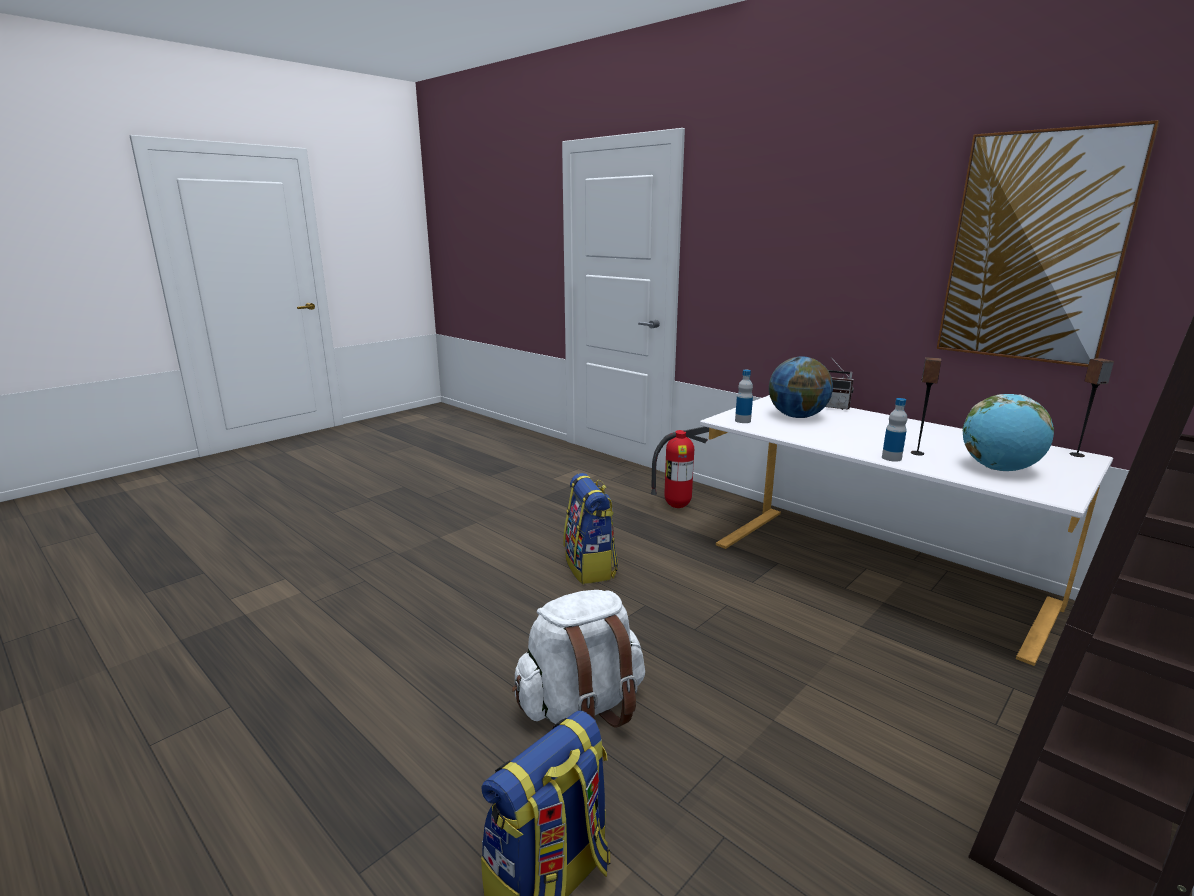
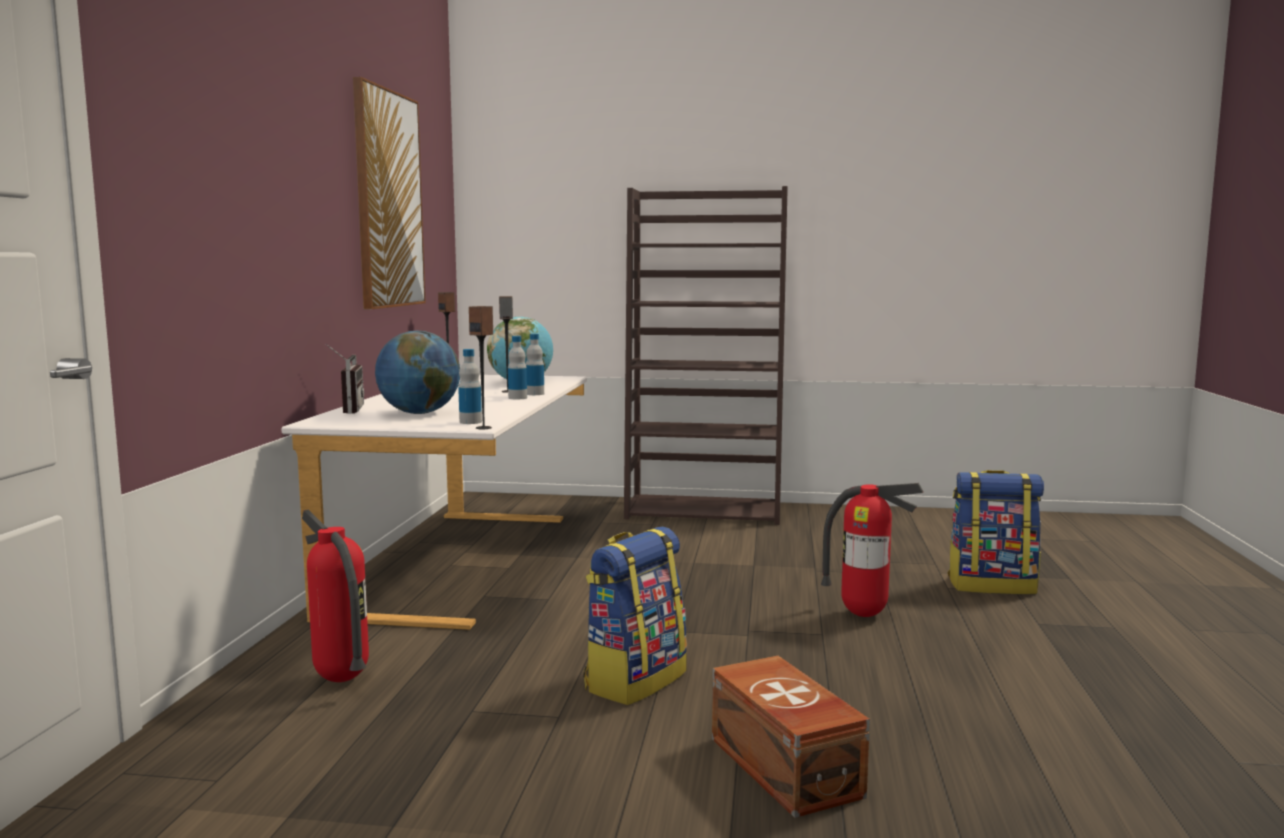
camera: 125 degrees left, 10 degrees down
white backpack [512,590,645,728] -> fire extinguisher [821,483,924,617]
none -> speaker [469,306,493,429]
none -> bottle [508,336,527,399]
none -> brown storage box [712,656,870,818]

